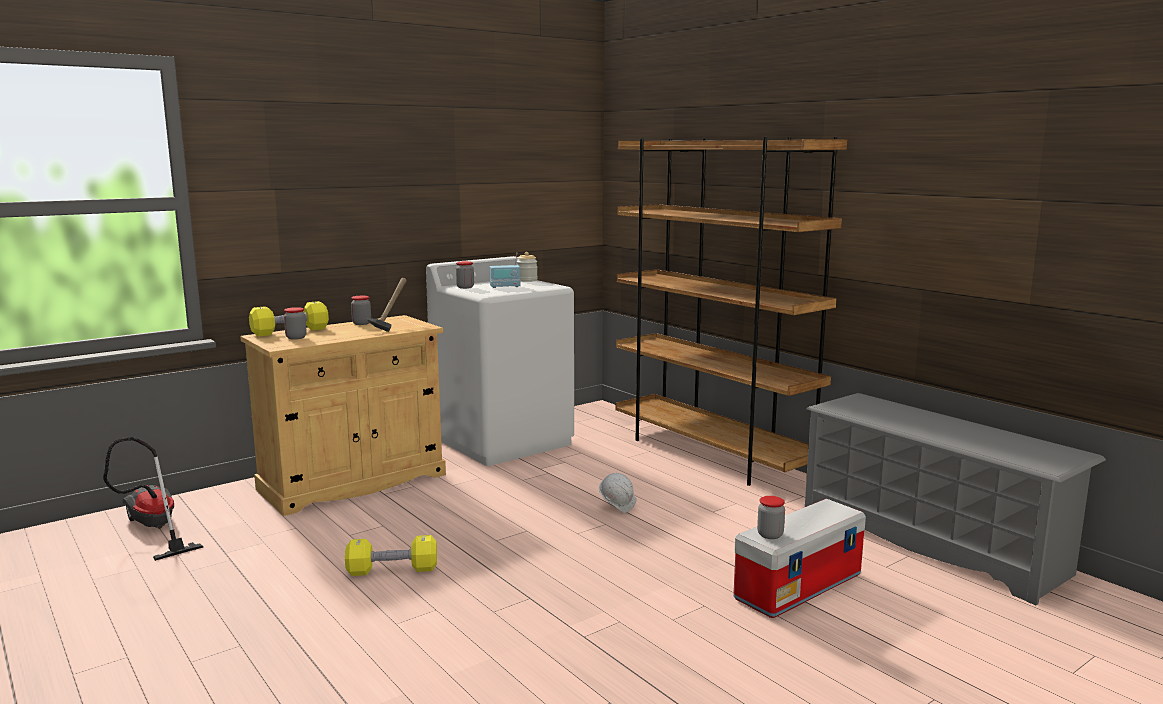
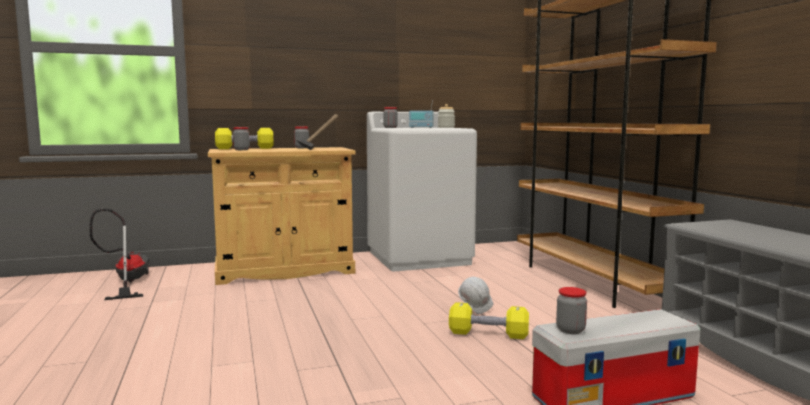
camera: 20 degrees right, 5 degrees down
yellow dumbbell [345,535,437,576] -> yellow dumbbell moved to [449,302,529,339]

